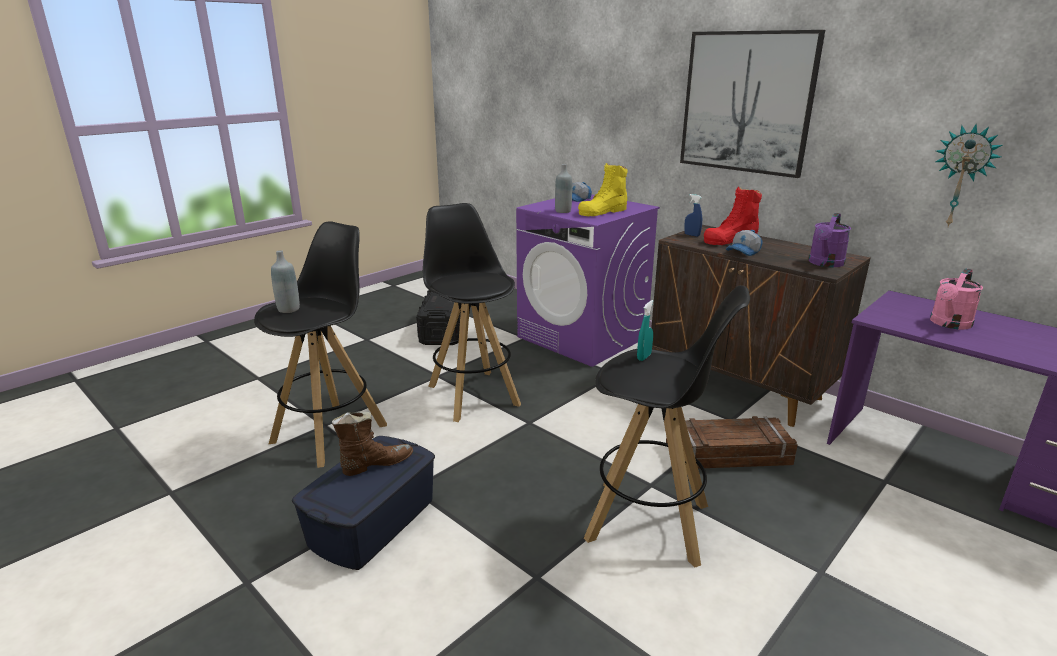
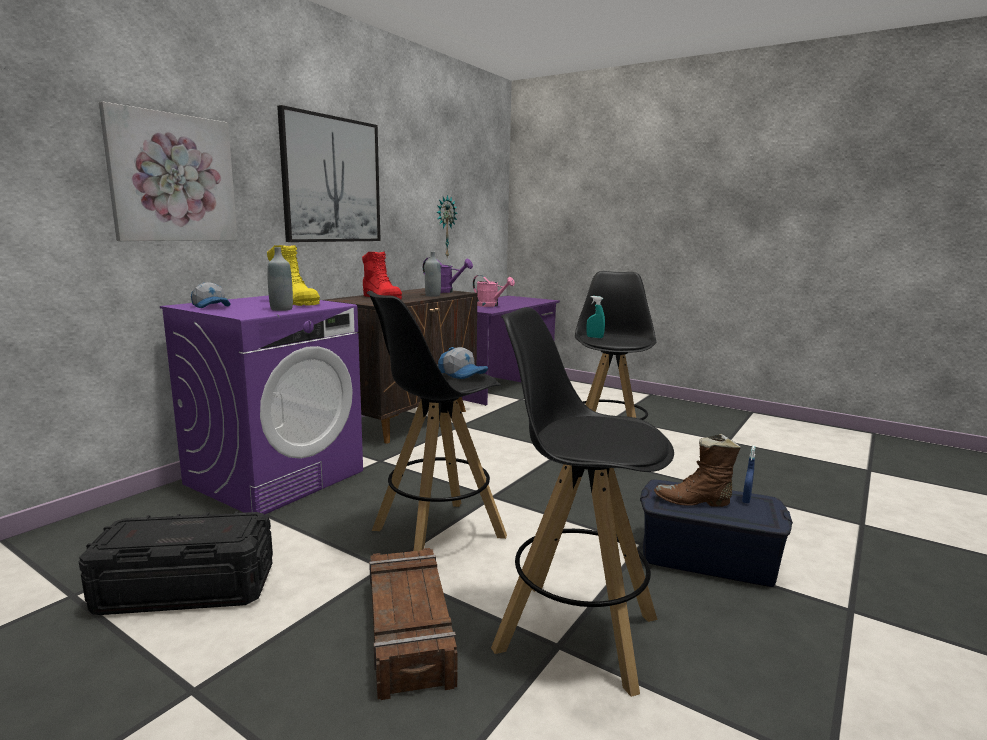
camera: 100 degrees left, 10 degrees down
grey bottle [271,250,300,313] -> grey bottle moved to [425,252,441,296]
brown boot [332,412,413,476] -> brown boot turned 45 degrees counterclockwise [654,434,741,507]
crate [666,416,798,469] -> crate moved to [369,548,458,700]
blue spray bottle [684,194,702,237] -> blue spray bottle moved to [742,445,756,503]
cap [726,230,763,256] -> cap moved to [438,347,488,379]
none -> picture [99,102,238,241]

